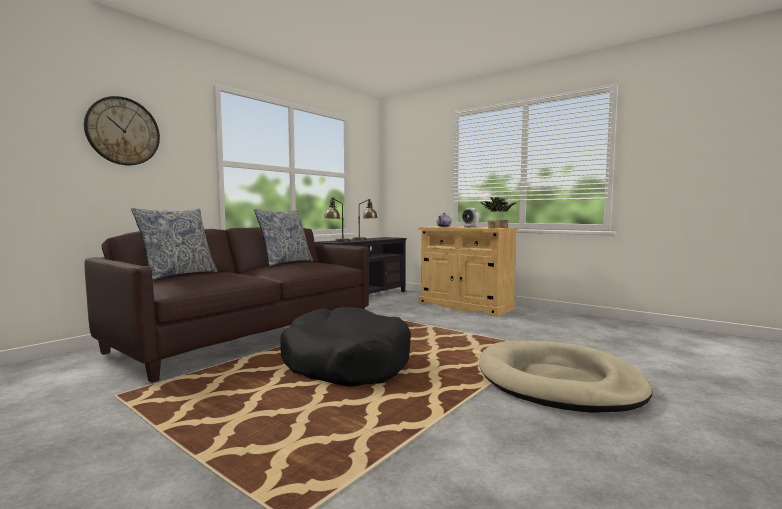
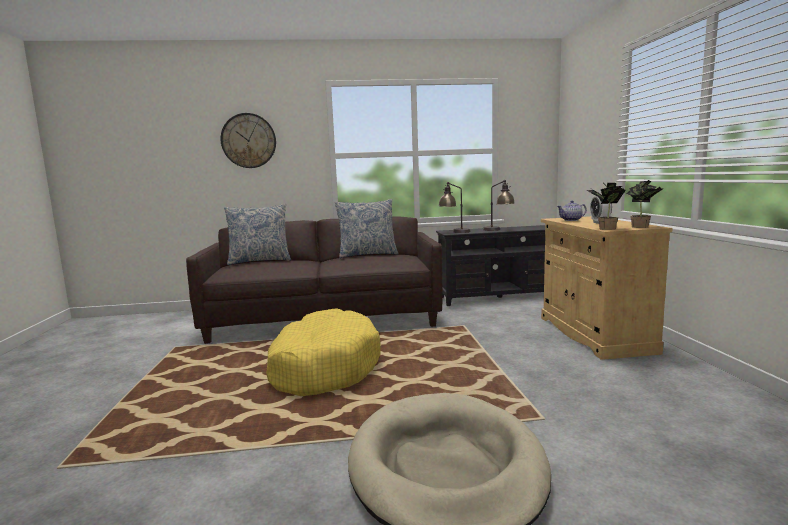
camera: 45 degrees right, 5 degrees up
black dog bed [280,307,411,386] -> yellow dog bed [266,308,381,396]

